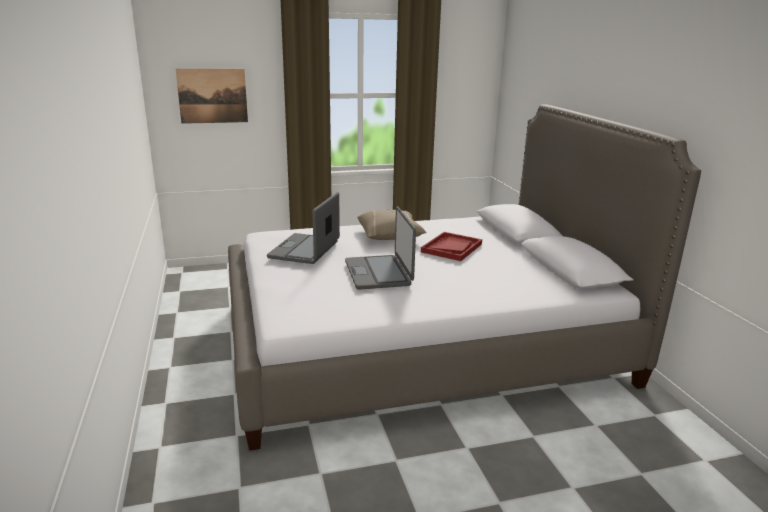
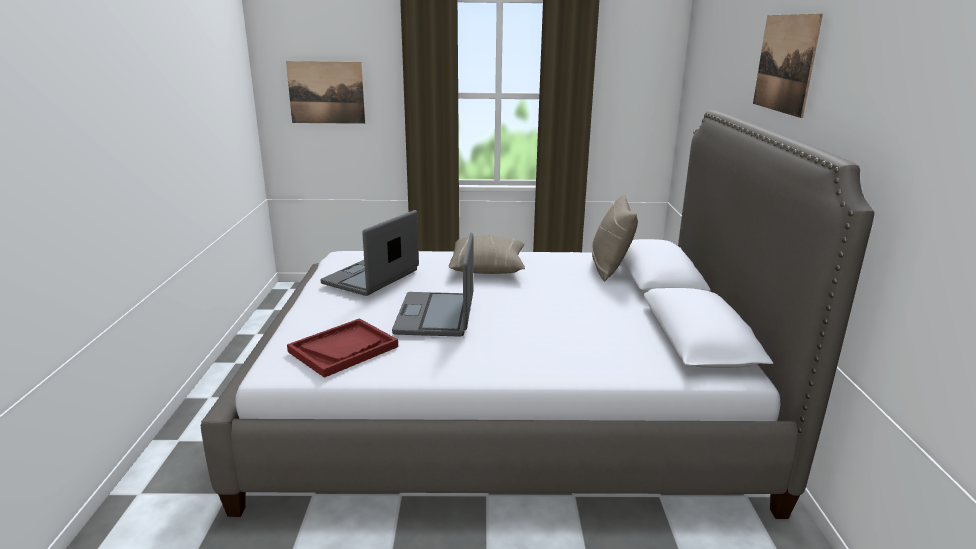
camera: 15 degrees right, 0 degrees up
red tray [421,232,482,261] -> red tray moved to [287,318,398,378]
none -> beige pillow [591,194,638,282]
none -> picture [753,14,823,118]

